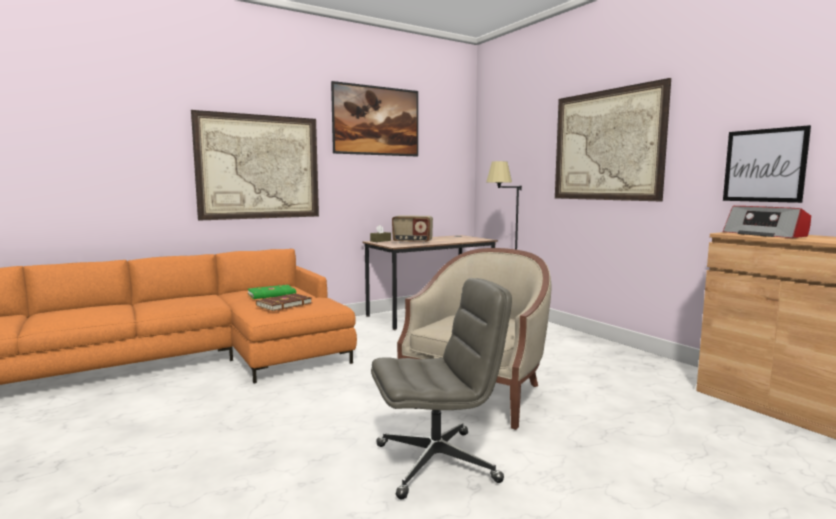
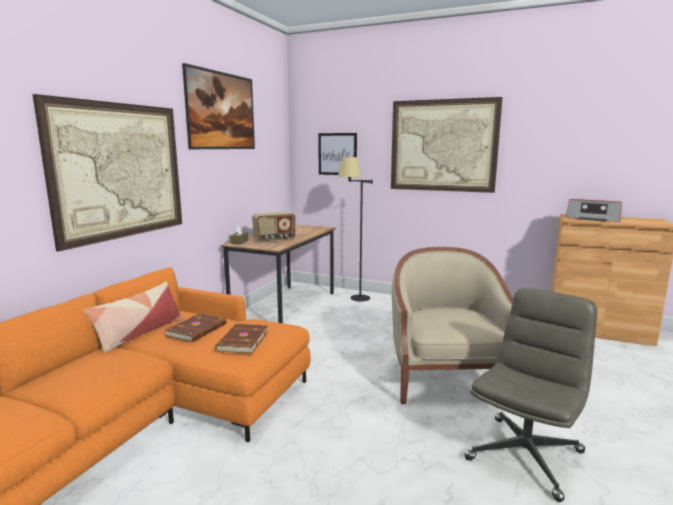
camera: 35 degrees left, 5 degrees up
green book [248,285,296,299] -> brown book [165,313,226,342]
picture [723,125,811,203] -> picture moved to [318,133,357,175]
none -> pillow [83,281,184,353]

